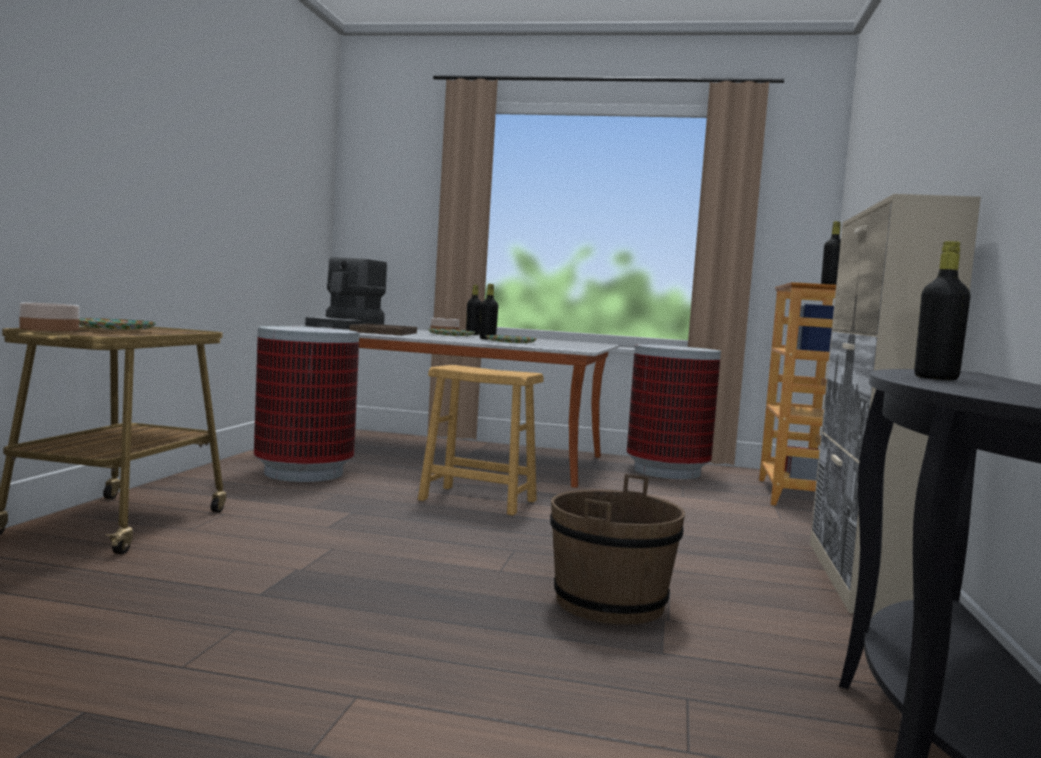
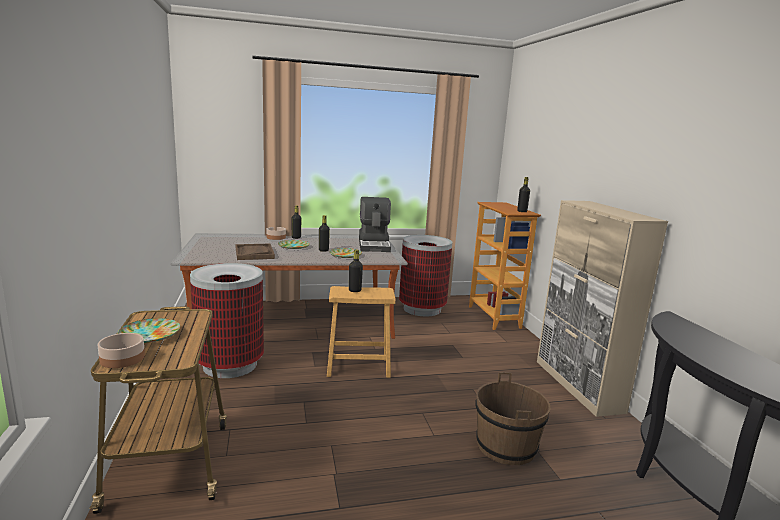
camera: 25 degrees left, 10 degrees up
coffee machine [305,257,387,329] -> coffee machine moved to [359,197,391,252]
black bottle [914,241,971,380] -> black bottle moved to [349,250,363,292]

